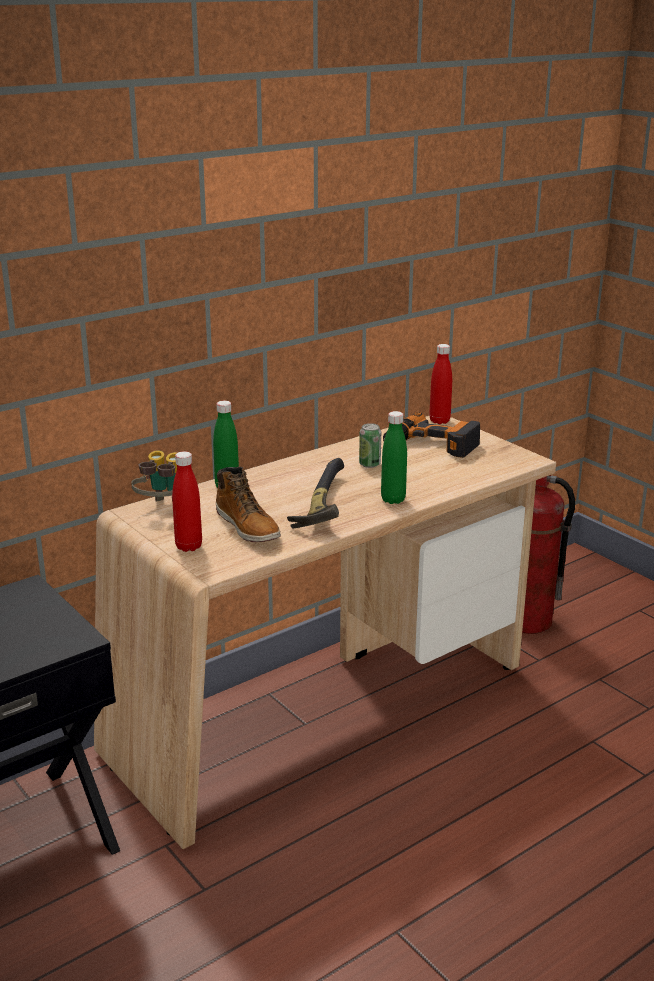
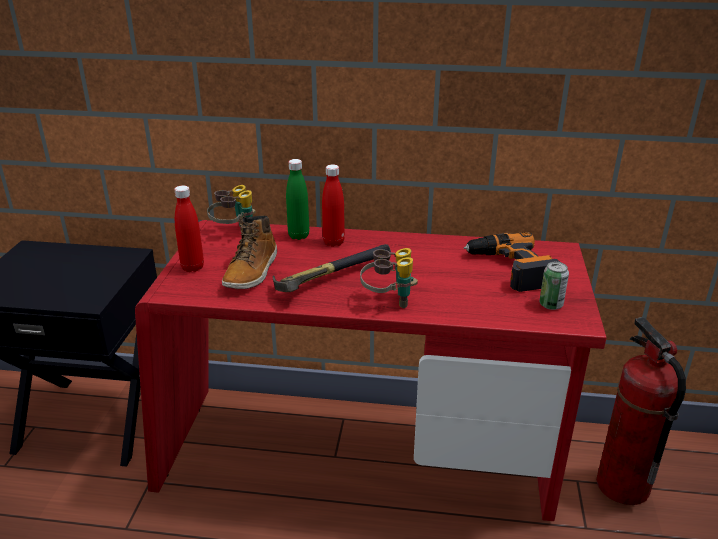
camera: 45 degrees right, 5 degrees up
beige desk [94,416,556,849] -> red desk [135,220,607,521]
can [359,423,381,468] -> can moved to [539,262,569,310]
green bottle [381,411,407,504] -> binoculars [360,248,418,308]
red bottle [429,344,452,424] -> red bottle moved to [322,164,345,247]

